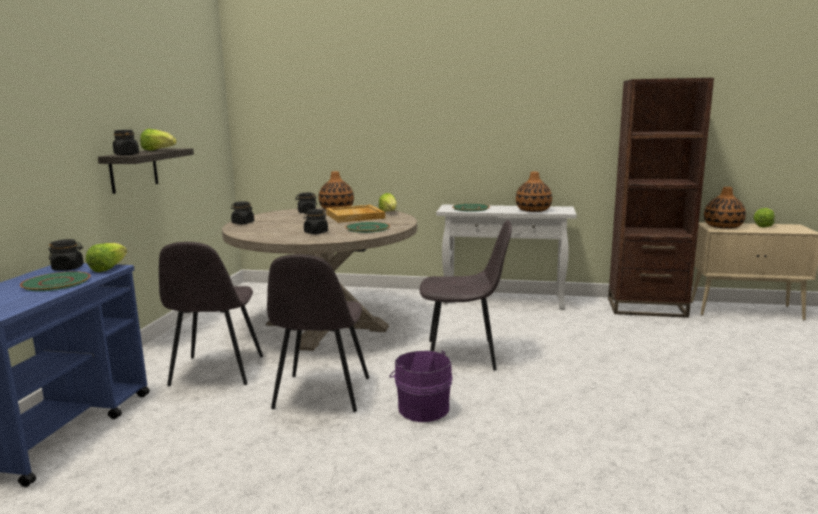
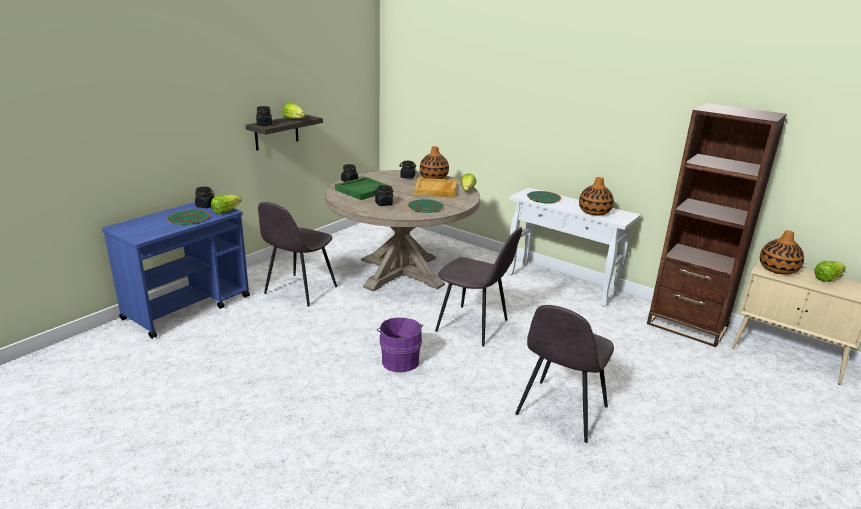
camera: 25 degrees right, 10 degrees up
grey chair [267,254,369,412] -> grey chair moved to [515,305,614,443]
none -> green tray [335,177,392,200]

